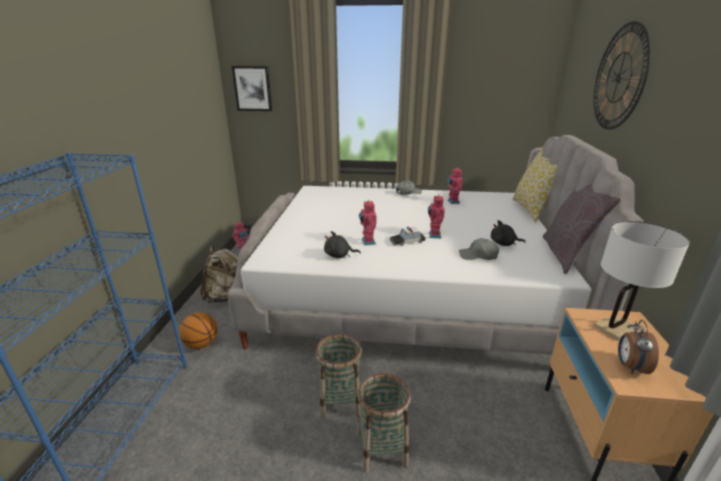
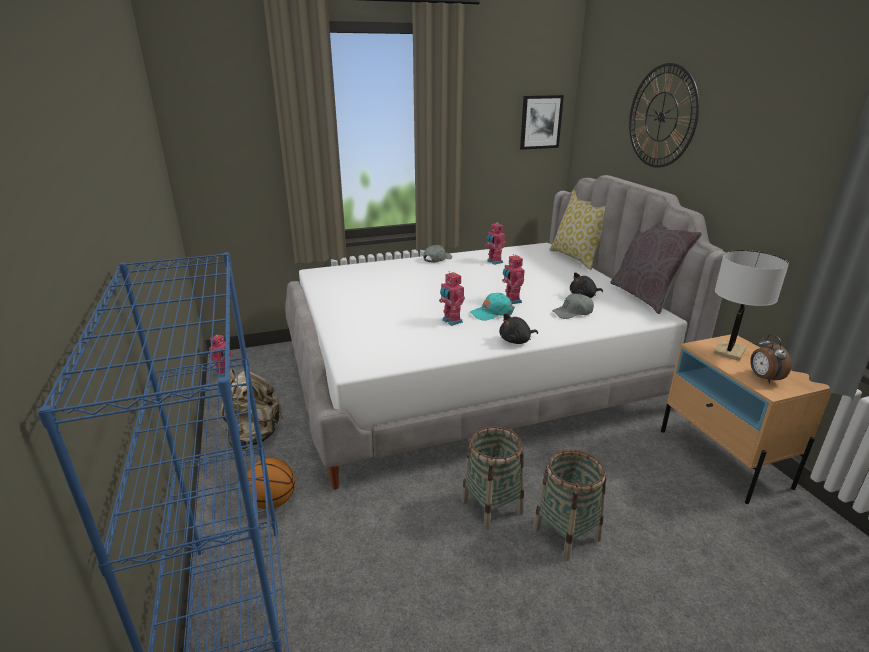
camera: 25 degrees left, 0 degrees up
picture [232,66,272,111] -> picture moved to [520,95,564,150]
black plush toy [324,231,361,258] -> black plush toy moved to [499,313,538,344]
toy car [390,226,426,246] -> turquoise cap [470,293,515,321]

